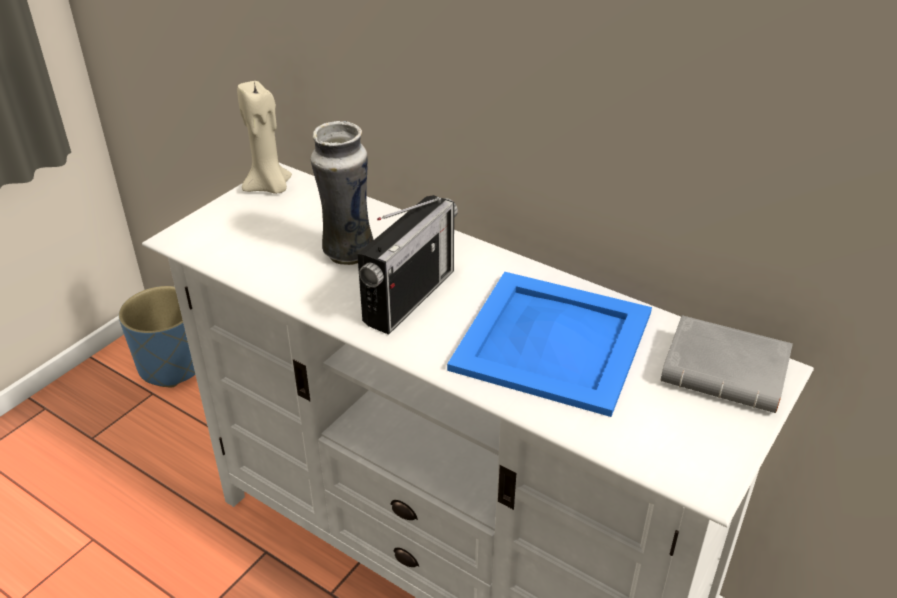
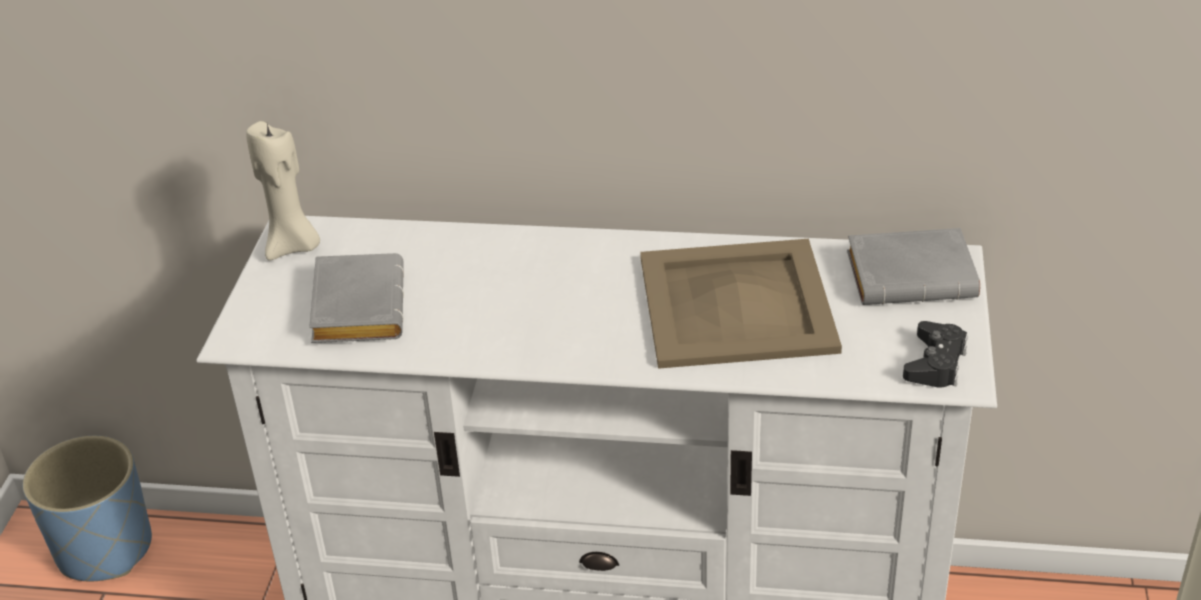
camera: 25 degrees left, 0 degrees up
vase [311,121,374,265] -> none
radio [357,195,458,335] -> none
blue tray [447,272,652,417] -> beige tray [640,239,842,369]
none -> grey book [309,253,404,343]
none -> black game controller [903,321,968,388]

